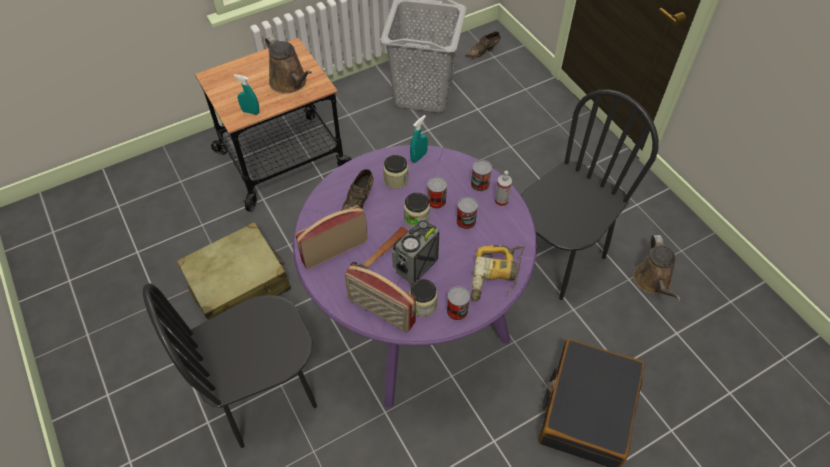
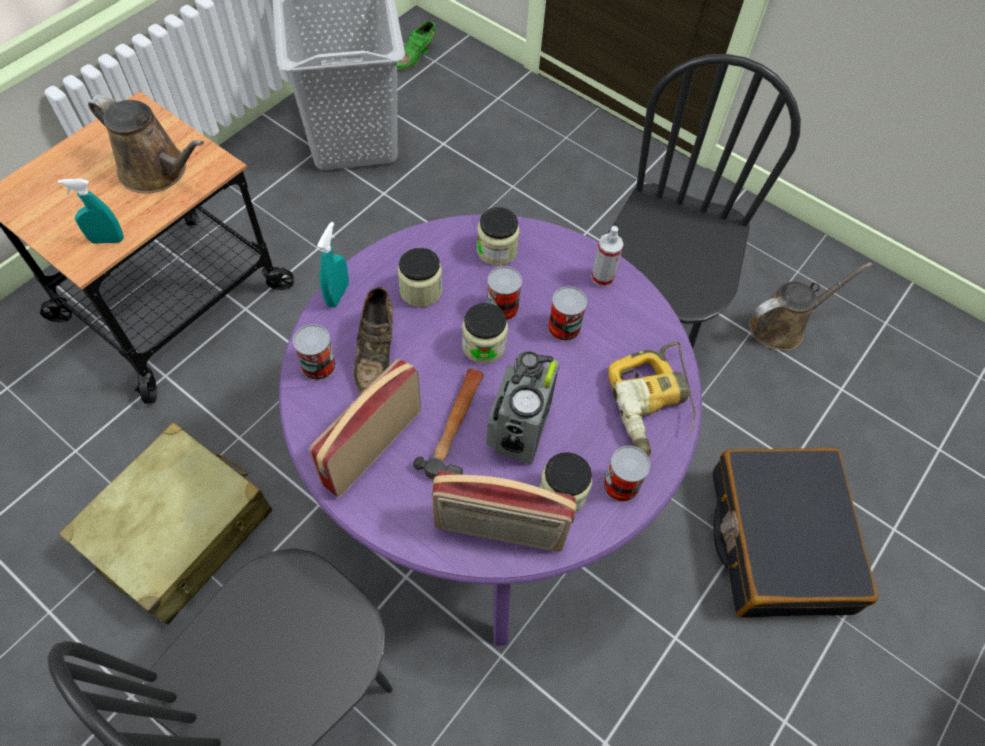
camera: 25 degrees left, 5 degrees up
turquoise spray bottle [410,115,428,163] -> turquoise spray bottle moved to [317,222,349,307]
brown shoe [465,31,500,58] -> green shoe [397,21,436,70]
can [471,160,492,192] -> can moved to [293,324,336,380]
brown watering can [633,235,681,301] -> brown watering can turned 90 degrees counterclockwise [749,262,872,351]
none -> jar [477,207,520,266]

